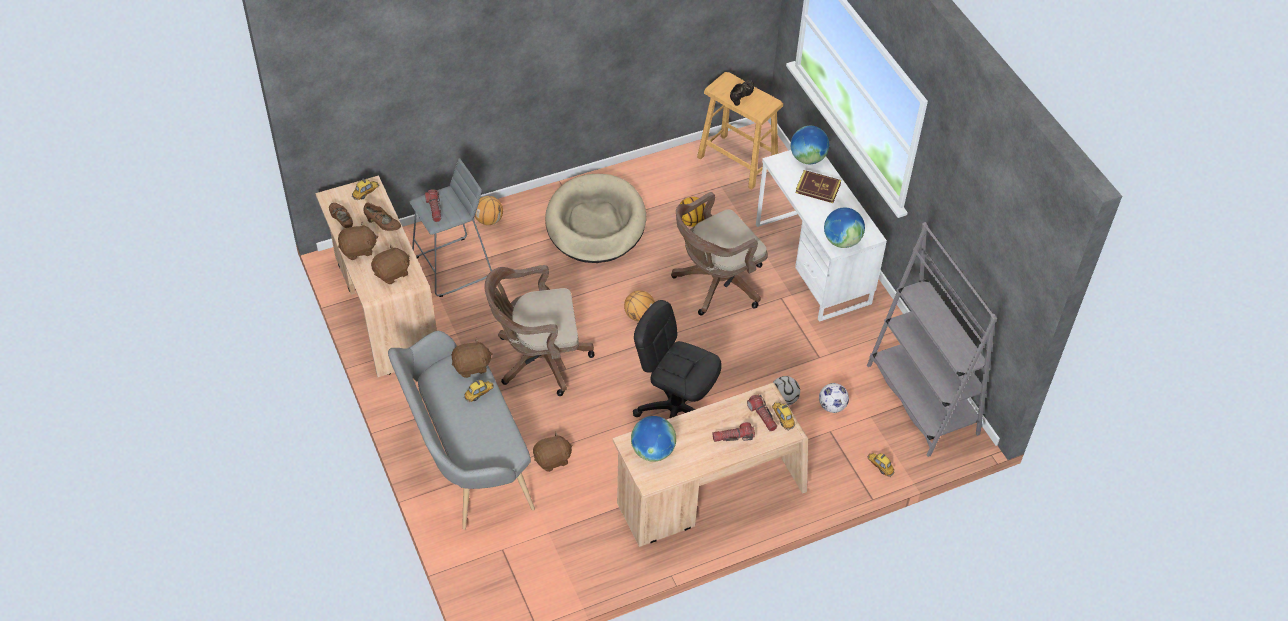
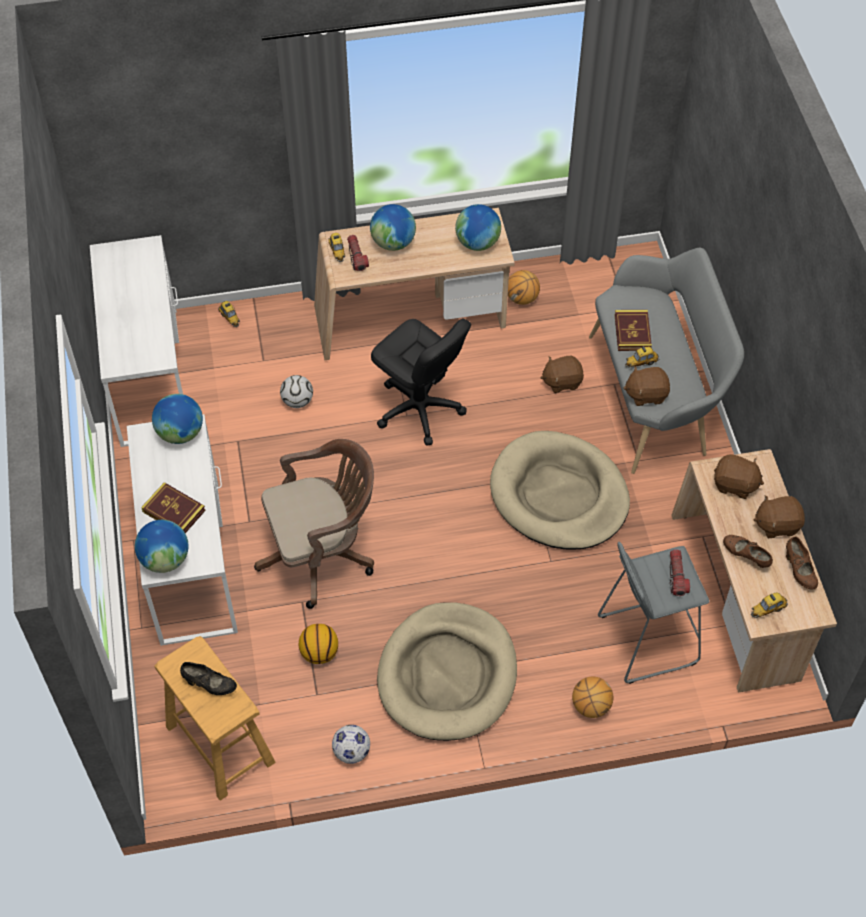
camera: 165 degrees left, 5 degrees up
brown plush toy [371,244,410,284] -> brown plush toy turned 135 degrees counterclockwise [714,454,764,499]
brown office chair [484,265,595,396] -> beige dog bed [490,431,630,550]
basketball [624,290,655,321] -> basketball moved to [508,270,540,305]
flashlight [713,422,755,442] -> globe [370,204,416,251]
black shoe [730,80,754,106] -> black shoe turned 120 degrees counterclockwise [180,662,237,695]
football [819,383,849,413] -> football moved to [332,725,370,764]
grey bookcase [867,222,997,457] -> white desk [90,235,183,447]
none -> book [614,310,652,351]

